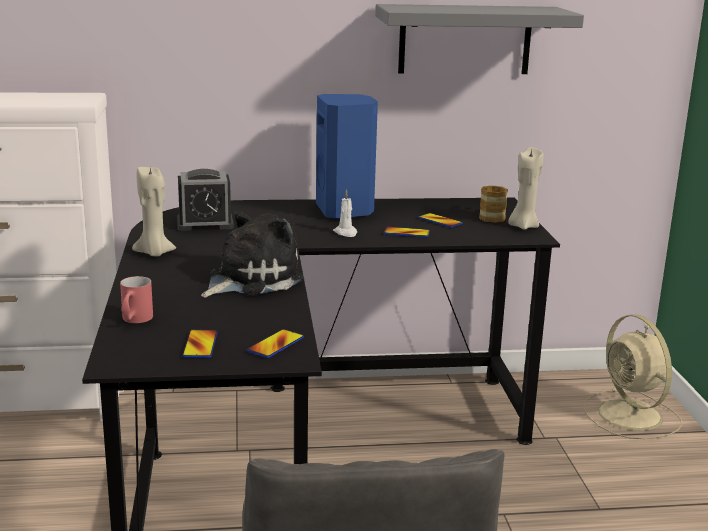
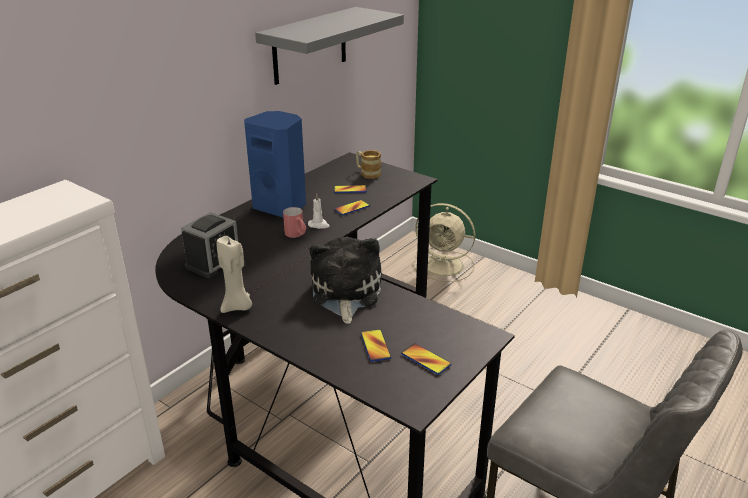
camera: 45 degrees left, 10 degrees up
red mug [120,276,153,323] -> red mug moved to [283,207,306,238]
phone [247,329,304,358] -> phone moved to [361,329,391,362]
beige candle [508,147,544,230] -> none

